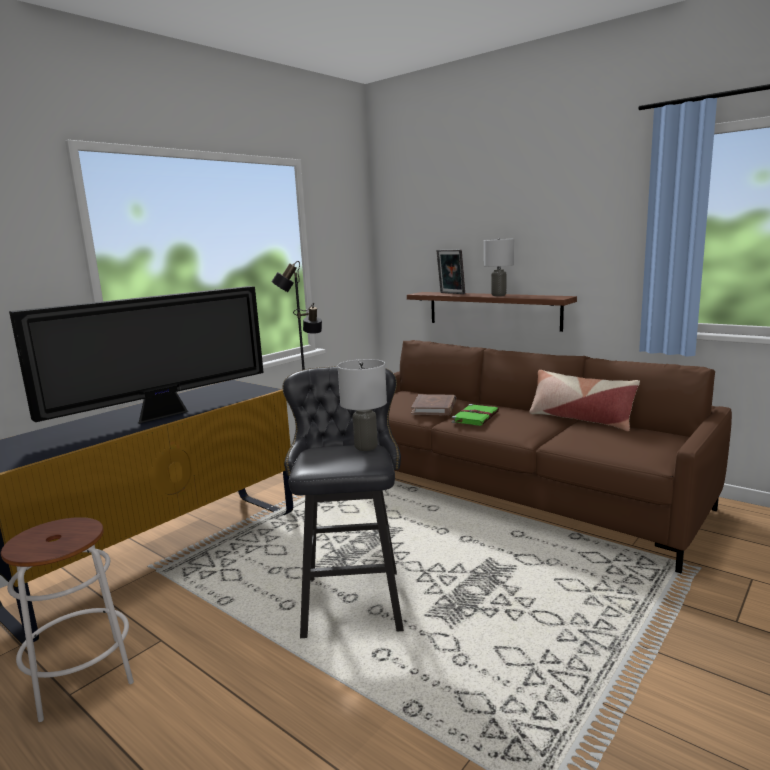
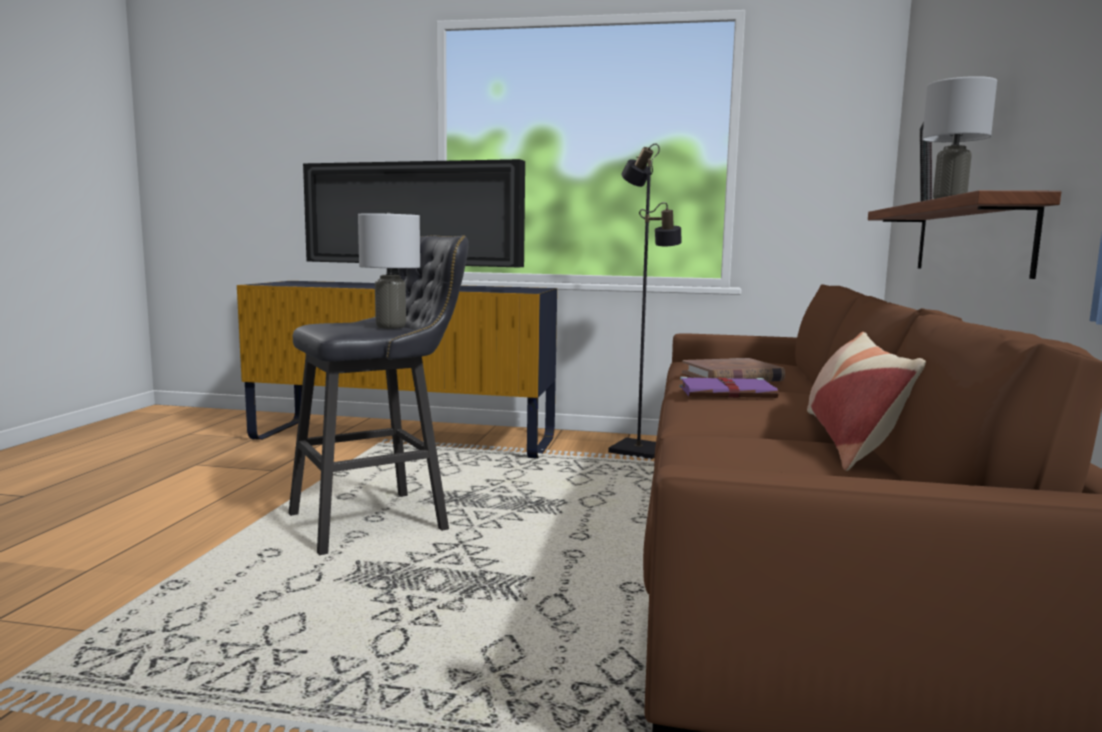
camera: 60 degrees right, 5 degrees down
white stool [1,517,134,722] -> none
green book [452,404,499,426] -> purple book [679,377,779,398]

